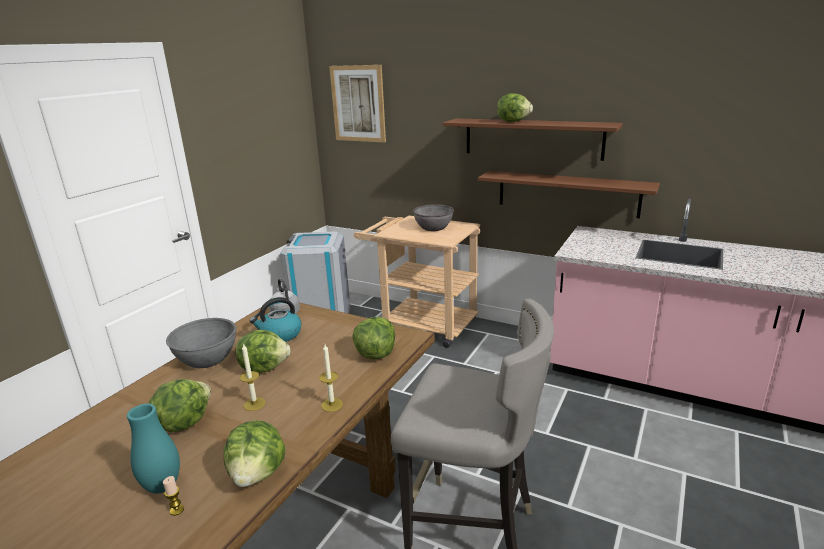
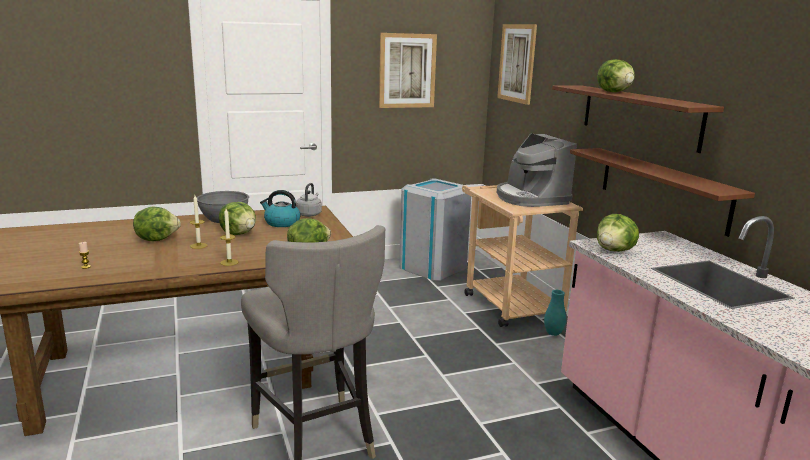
camera: 40 degrees right, 5 degrees down
turquoise vase [127,404,180,494] -> turquoise vase moved to [544,290,566,336]
lettuce [223,420,286,487] -> lettuce moved to [597,214,639,252]
grey bowl [413,204,454,231] -> coffee machine [497,133,577,207]
none -> picture [379,33,437,108]

